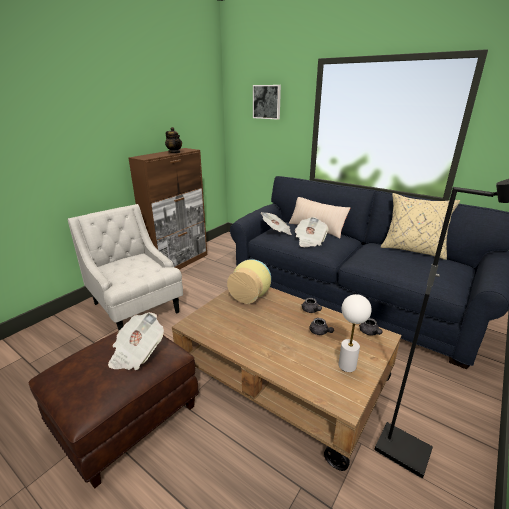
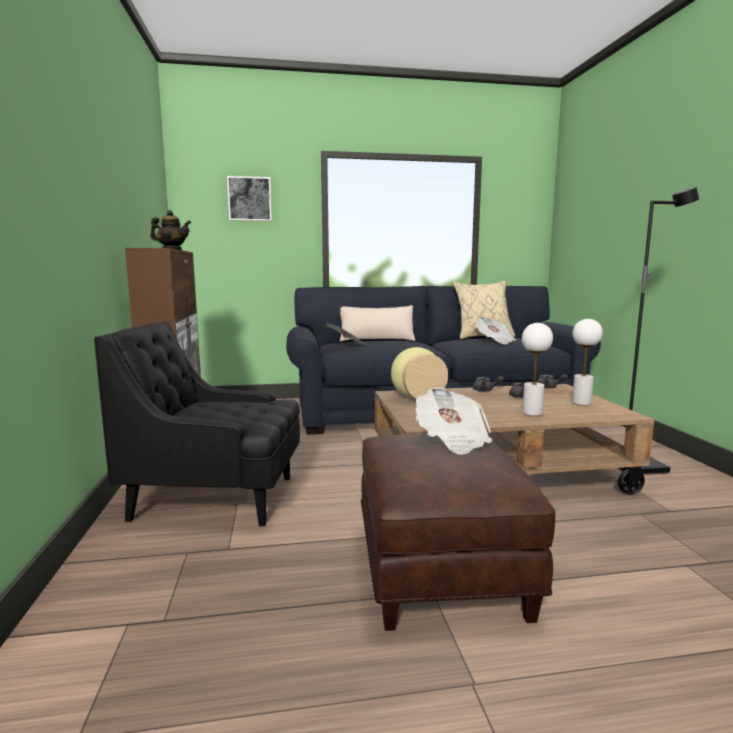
camera: 45 degrees left, 15 degrees down
white armchair [68,204,183,330] -> black armchair [94,322,300,526]
newspaper [295,217,329,247] -> newspaper moved to [475,317,516,344]
none -> white table lamp [522,323,553,416]

